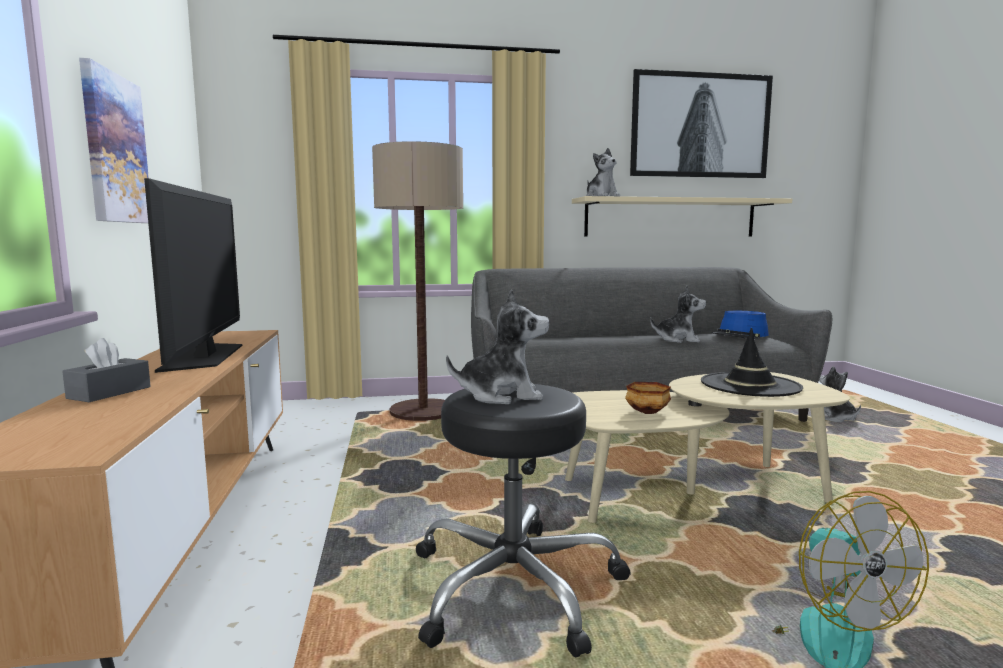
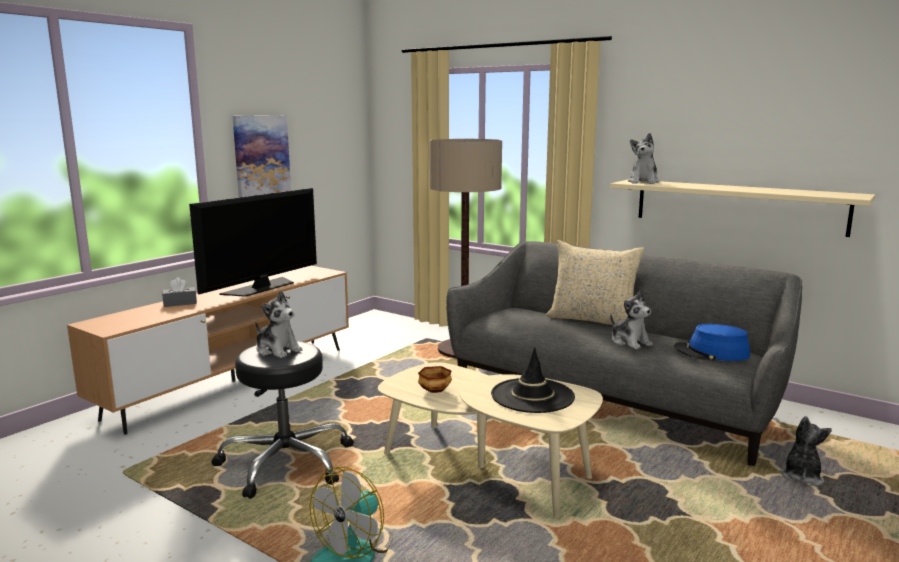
camera: 45 degrees right, 5 degrees up
picture [630,69,773,178] -> none
none -> beige pillow [546,240,645,325]

